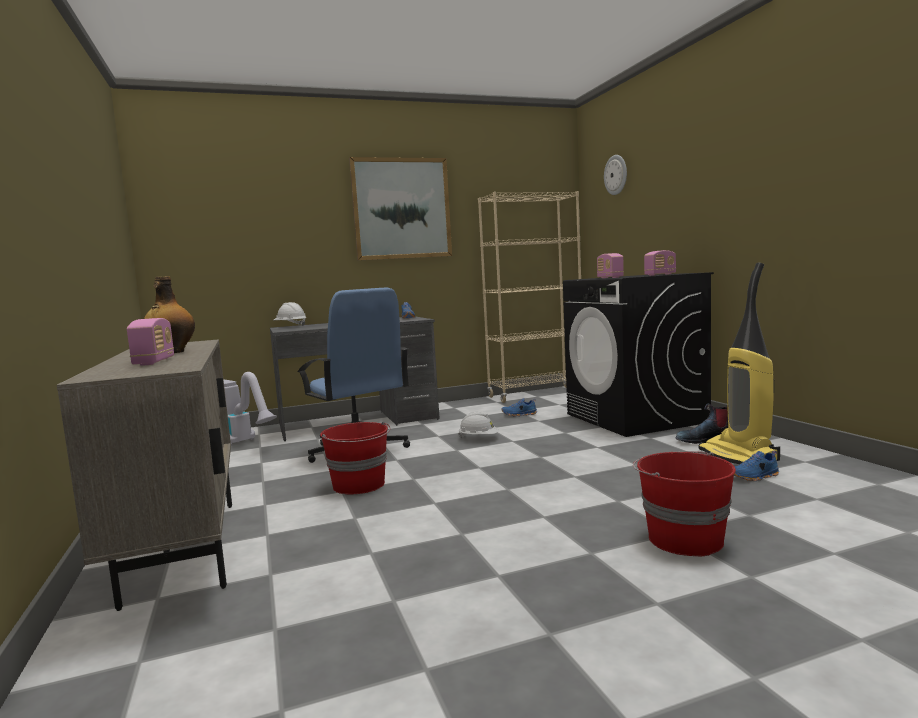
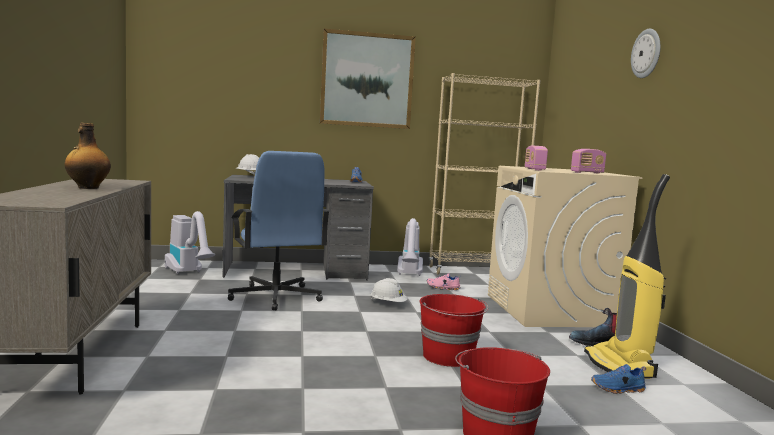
camera: 10 degrees right, 0 degrees up
radio [127,318,174,366] -> none
red bucket [320,422,390,495] -> red bucket moved to [420,294,488,367]
blue shoe [501,398,537,417] -> pink shoe [427,273,461,290]
black washing machine [563,272,714,437] -> beige washing machine [488,166,643,327]
wall clock [604,155,627,195] -> wall clock moved to [631,29,661,78]
none -> vacuum cleaner [397,218,423,276]

